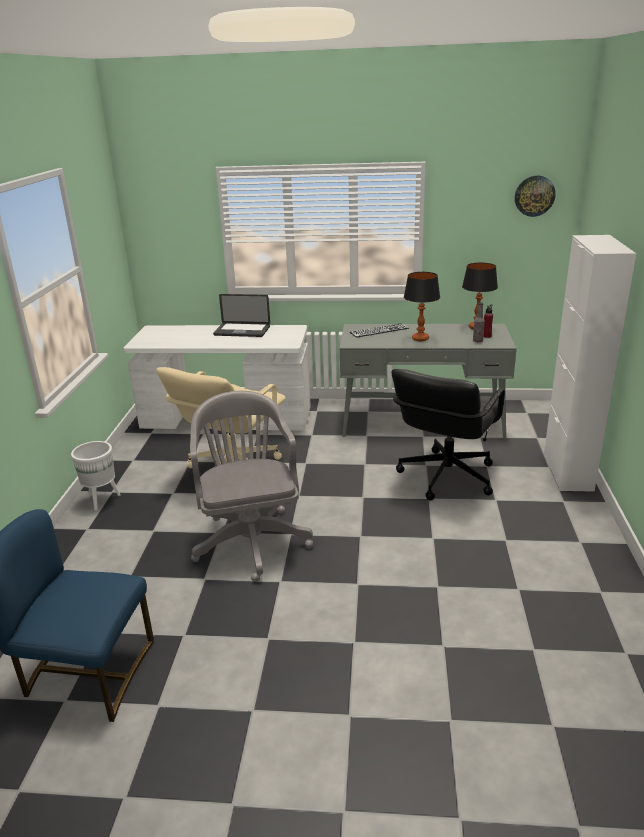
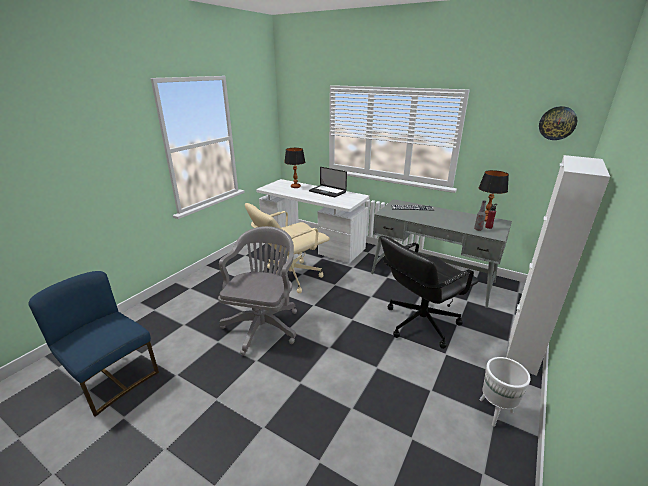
camera: 25 degrees right, 0 degrees up
white planter [71,441,121,510] -> white planter moved to [480,357,531,427]
table lamp [404,272,440,341] -> table lamp moved to [284,148,305,188]

